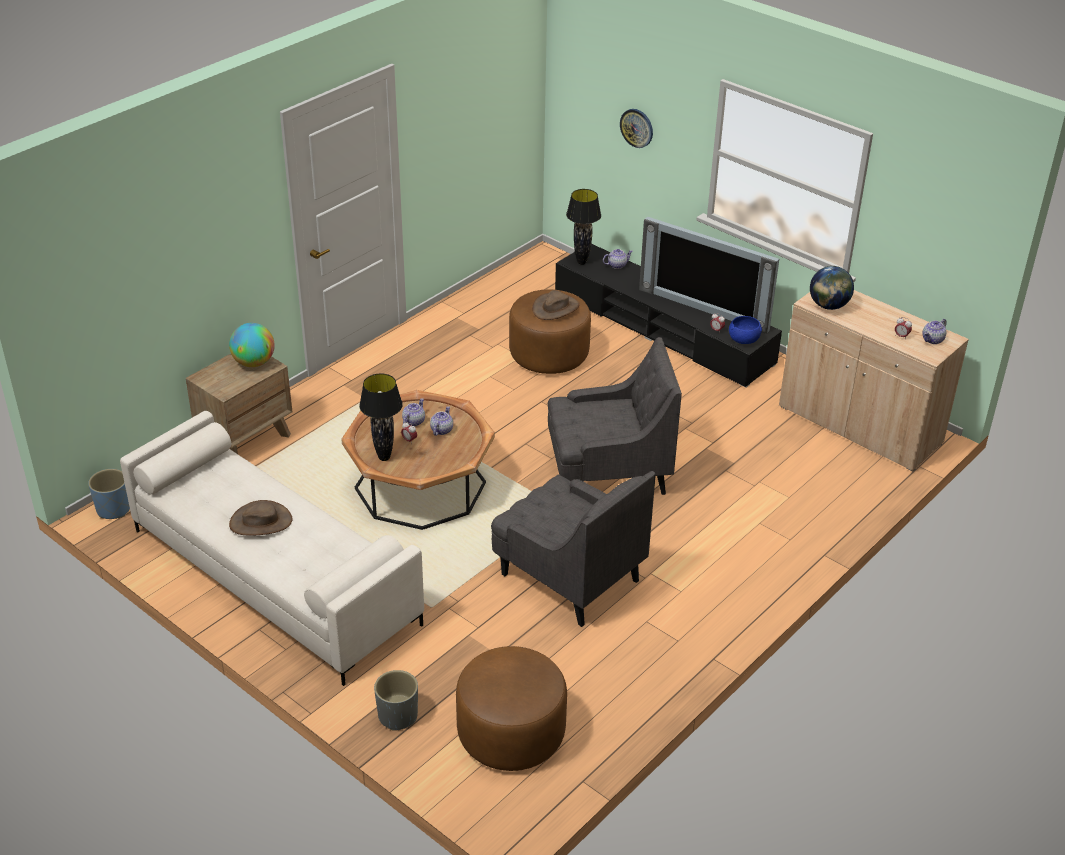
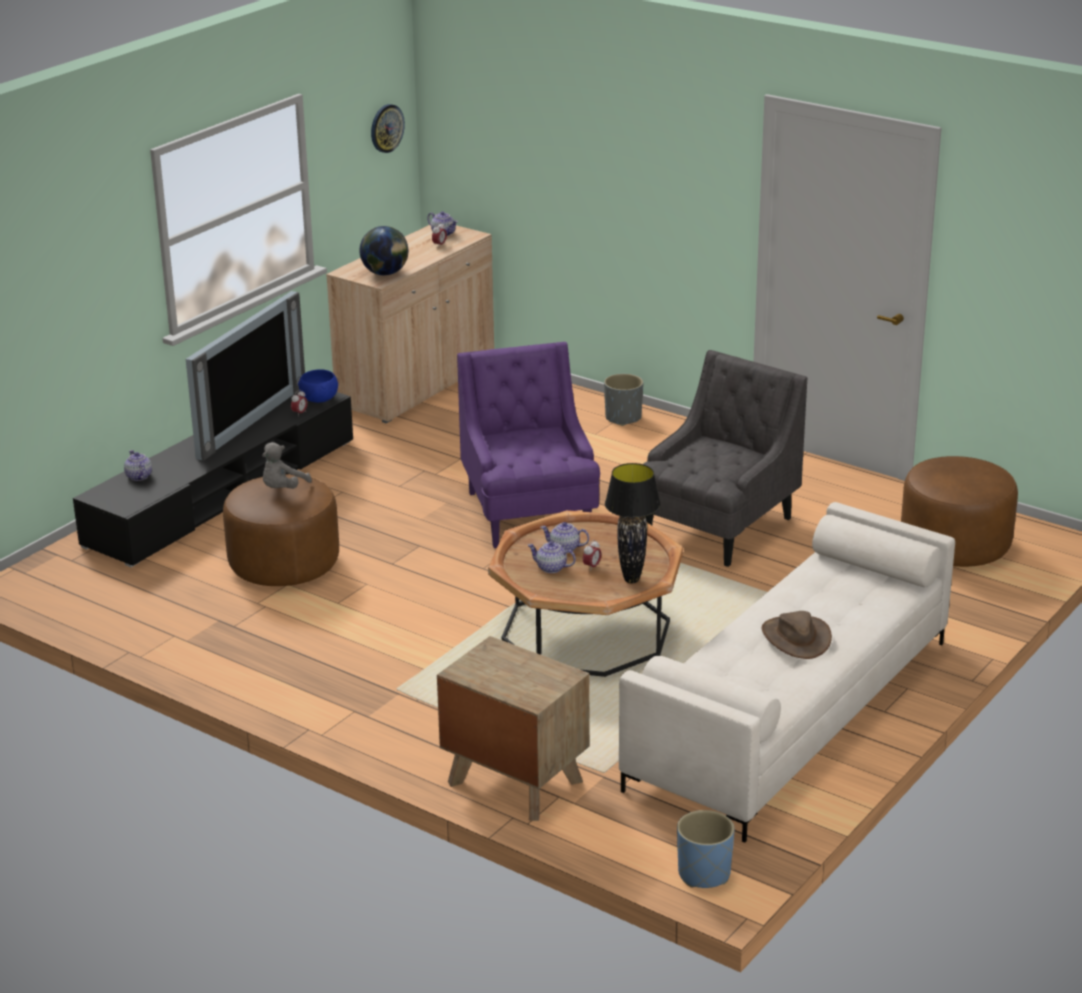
camera: 95 degrees left, 10 degrees down
globe [229,323,275,367] -> none
grey planter [374,670,418,731] -> grey planter moved to [604,374,643,426]
brown hat [532,290,580,320] -> grey plush toy [262,442,312,489]
grey armchair [548,337,682,495] -> purple armchair [457,342,600,548]
black table lamp [566,189,601,265] -> none
wall clock [620,109,653,148] -> wall clock moved to [371,104,405,153]

